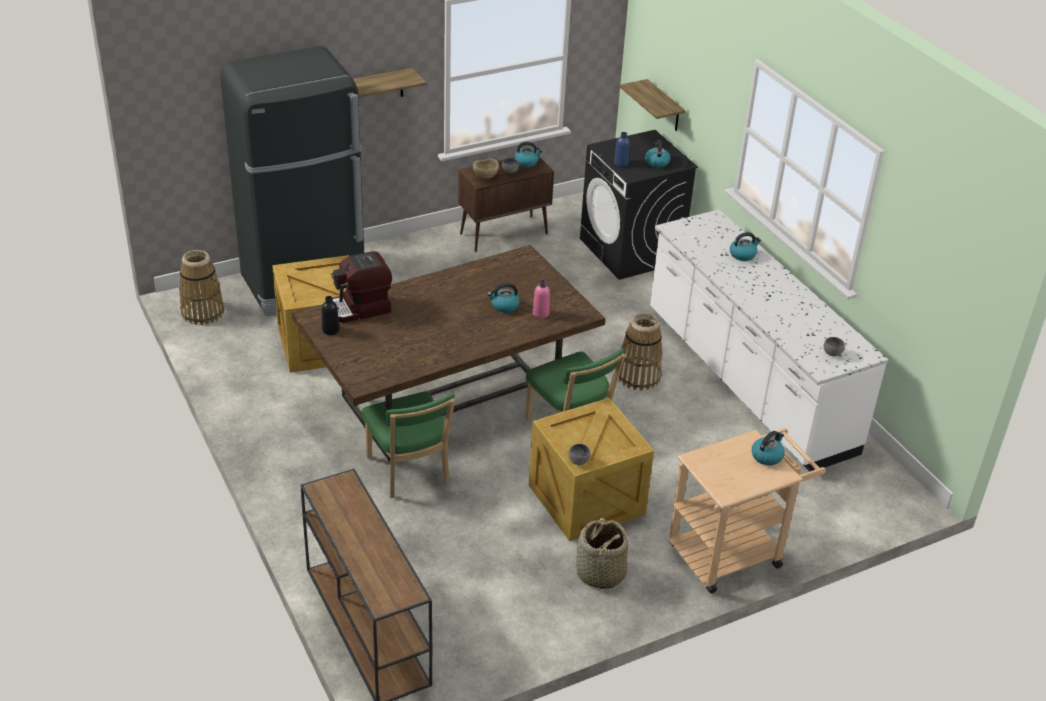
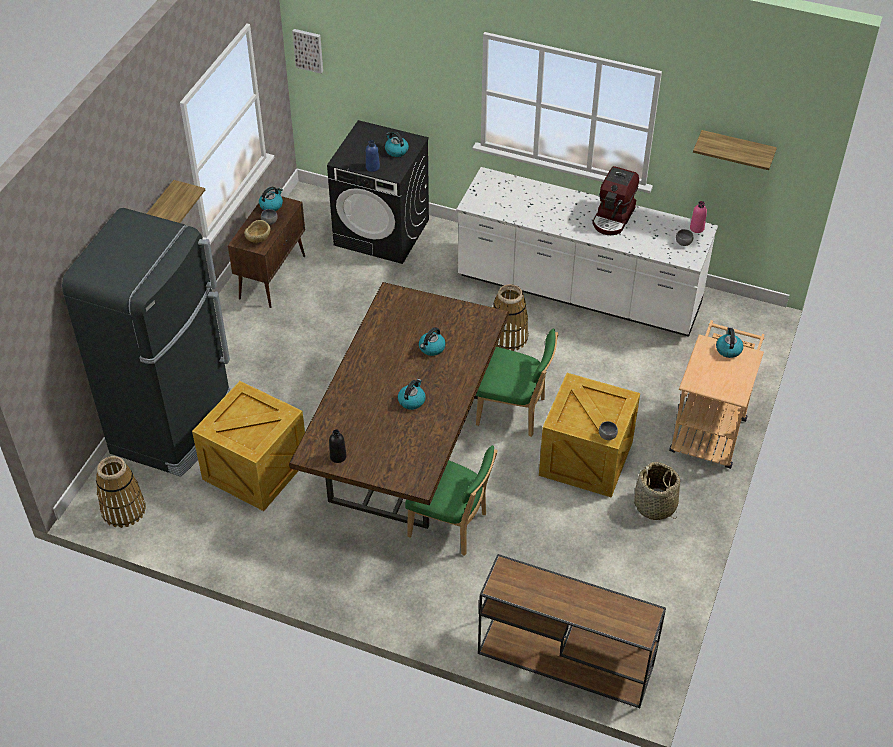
camera: 40 degrees left, 10 degrees up
coffee machine [331,251,392,323] -> coffee machine moved to [592,166,639,235]
pink bottle [533,280,550,318] -> pink bottle moved to [690,201,707,233]
shelf [619,79,686,131] -> shelf moved to [693,130,777,170]
kettle [730,232,761,261] -> kettle moved to [398,379,426,410]
none -> picture [292,29,323,74]

